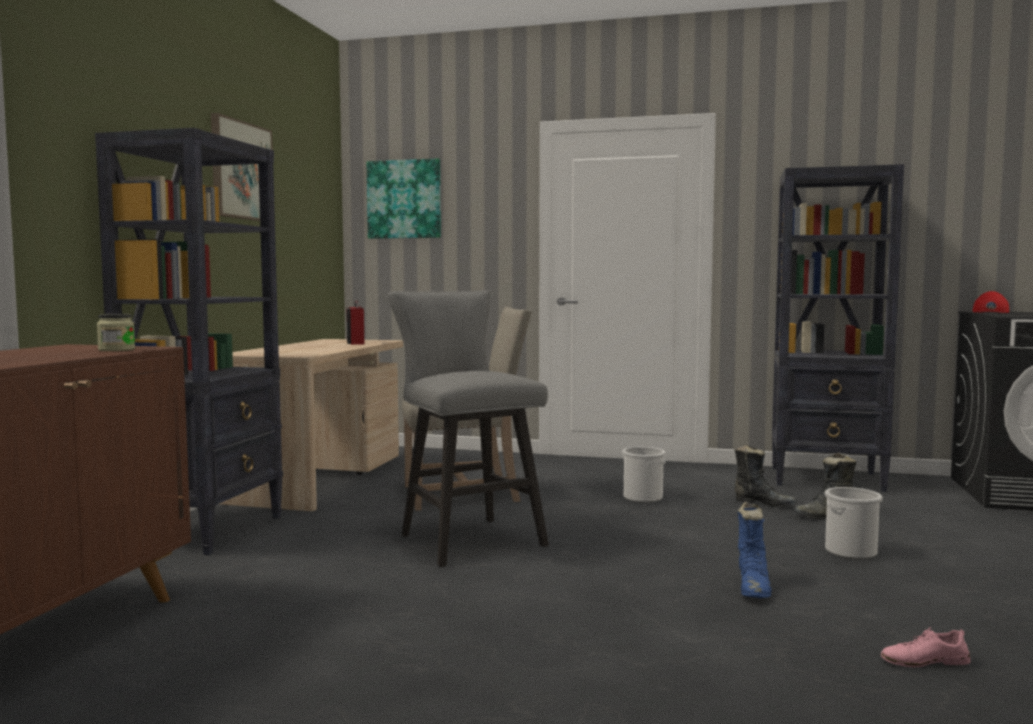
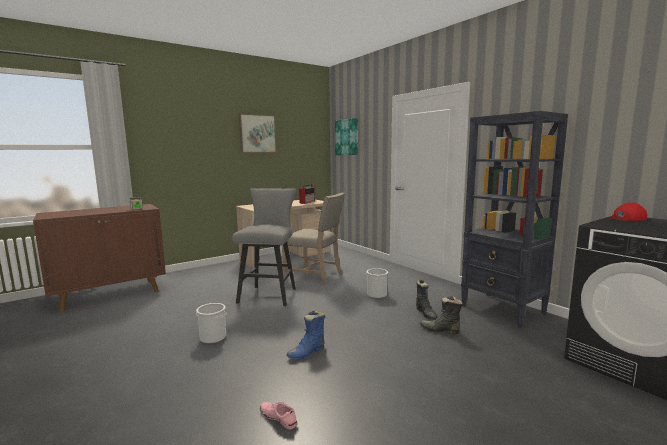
camera: 40 degrees right, 5 degrees up
black bookcase [95,128,283,555] -> none
bucket [825,487,883,559] -> bucket moved to [196,303,227,344]

